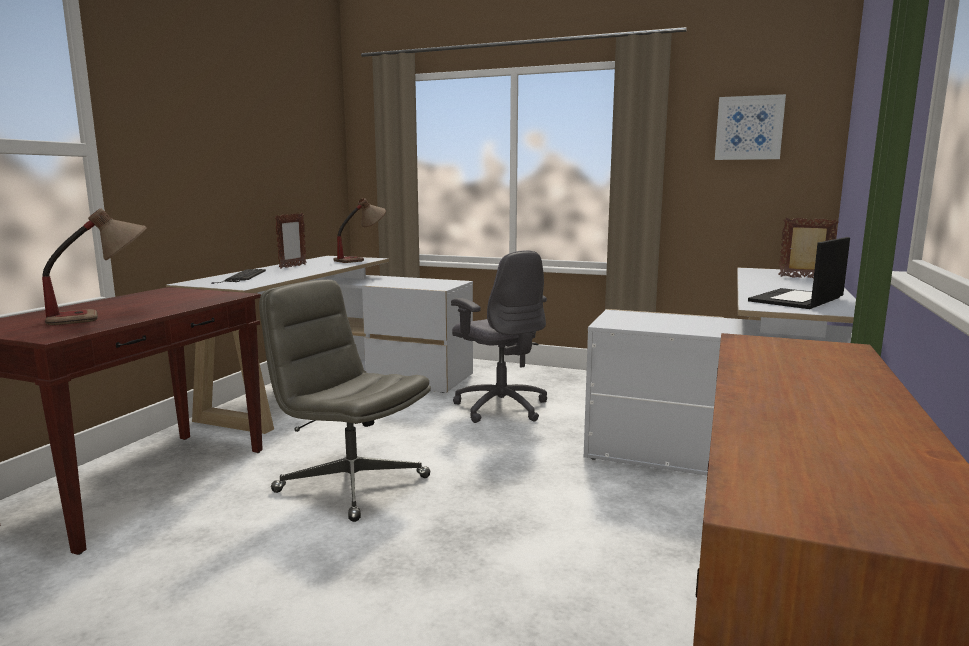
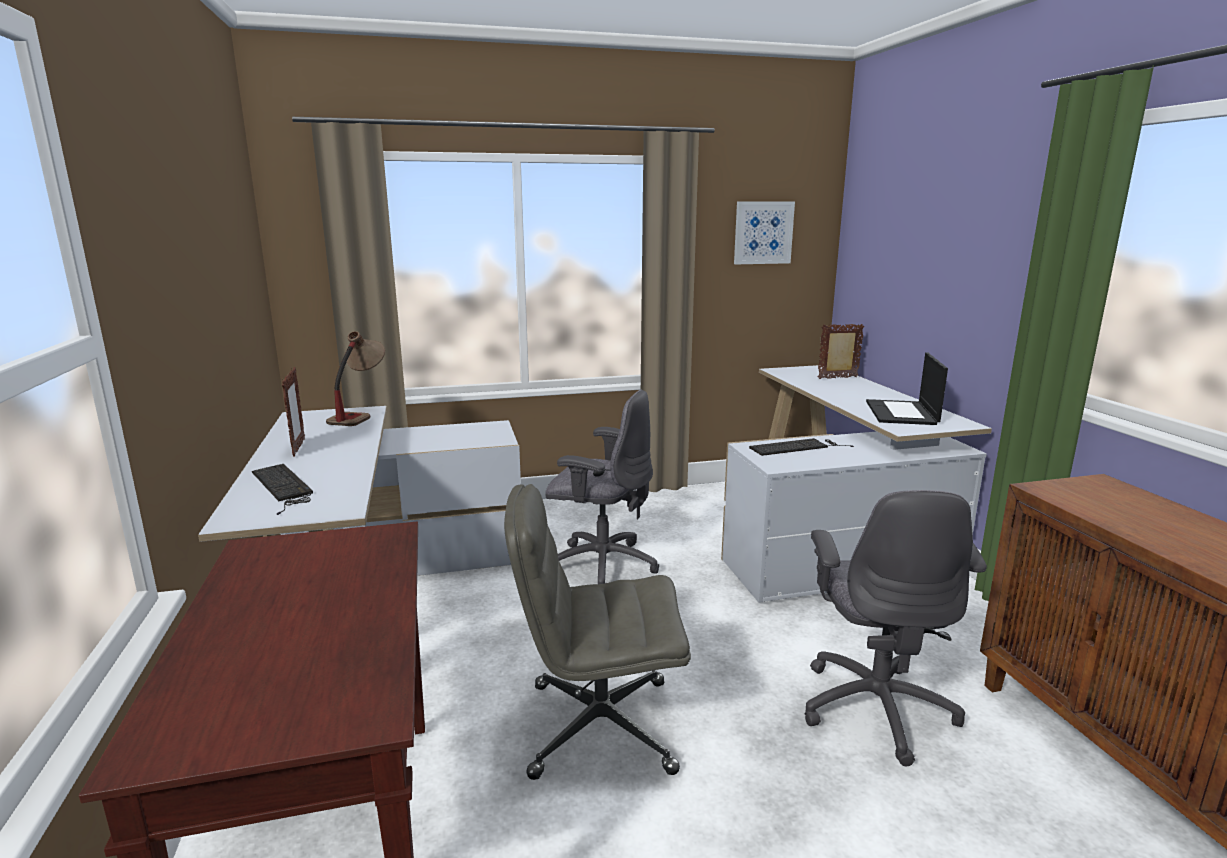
camera: 35 degrees left, 5 degrees up
table lamp [42,208,147,325] -> none
none -> keyboard [749,438,854,456]
none -> grey office chair [805,490,987,766]

